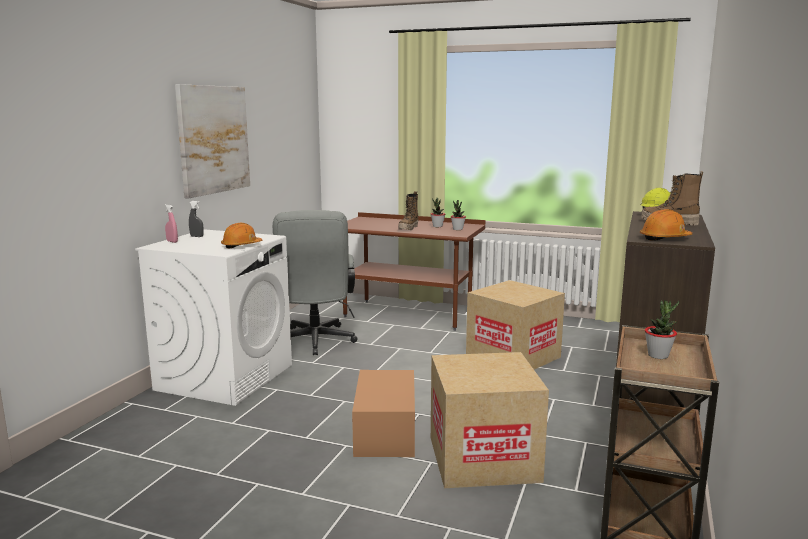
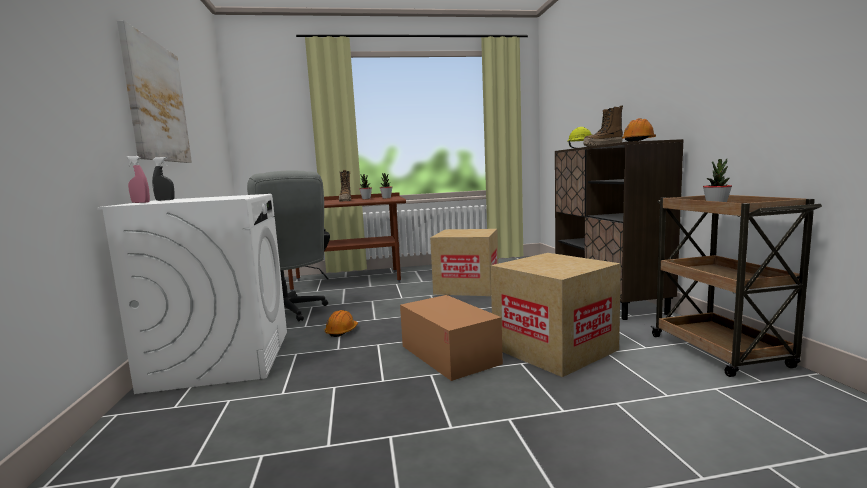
camera: 30 degrees left, 5 degrees down
orange hard hat [221,223,262,248] -> orange hard hat moved to [325,310,358,337]

